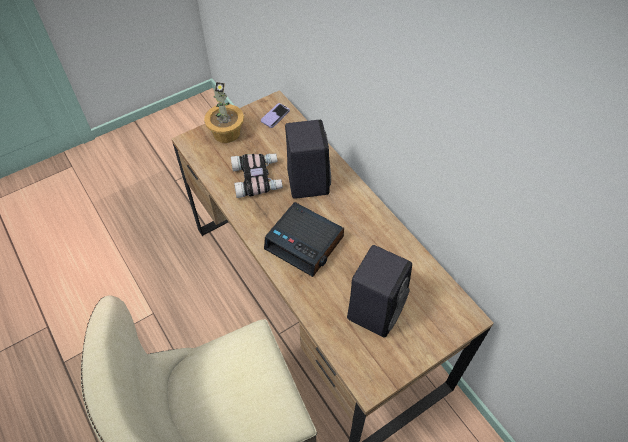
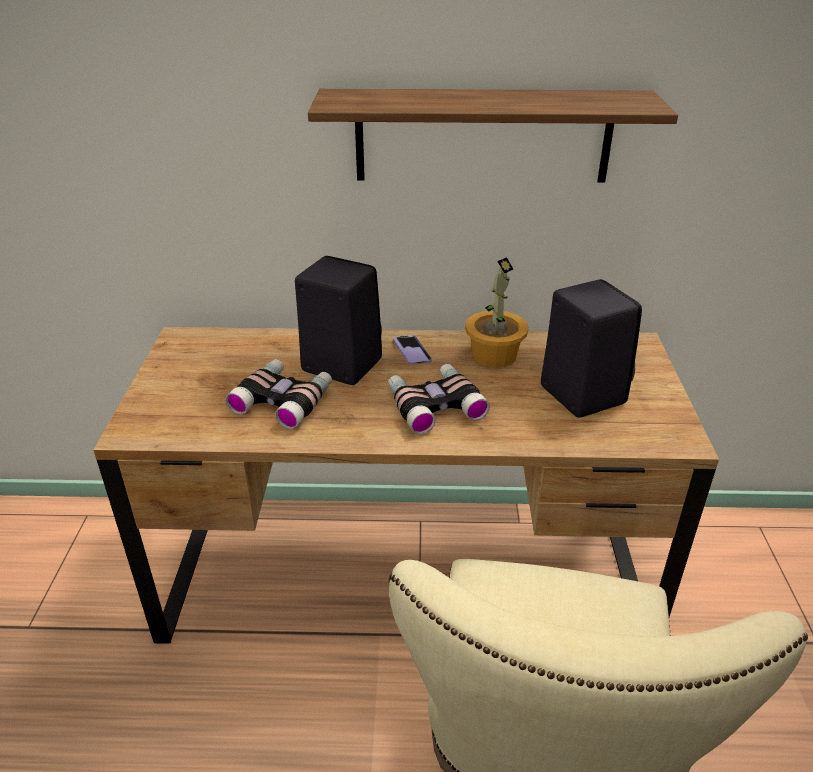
camera: 55 degrees left, 20 degrees down
potted plant [204,82,244,143] -> potted plant moved to [465,257,529,368]
phone [261,103,290,128] -> phone moved to [393,335,432,365]
alarm clock [264,202,344,277] -> binoculars [388,364,490,435]
none -> shelf [308,89,678,182]

